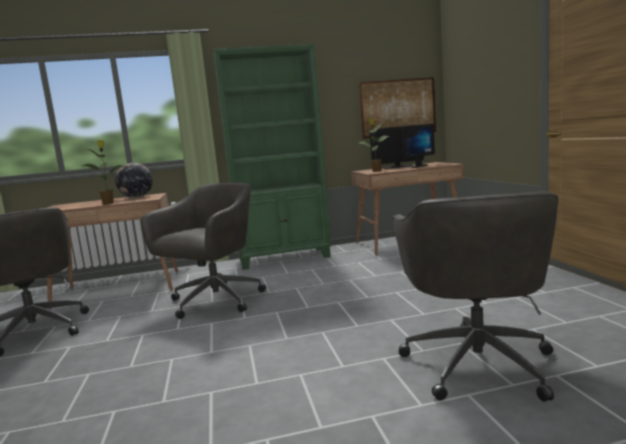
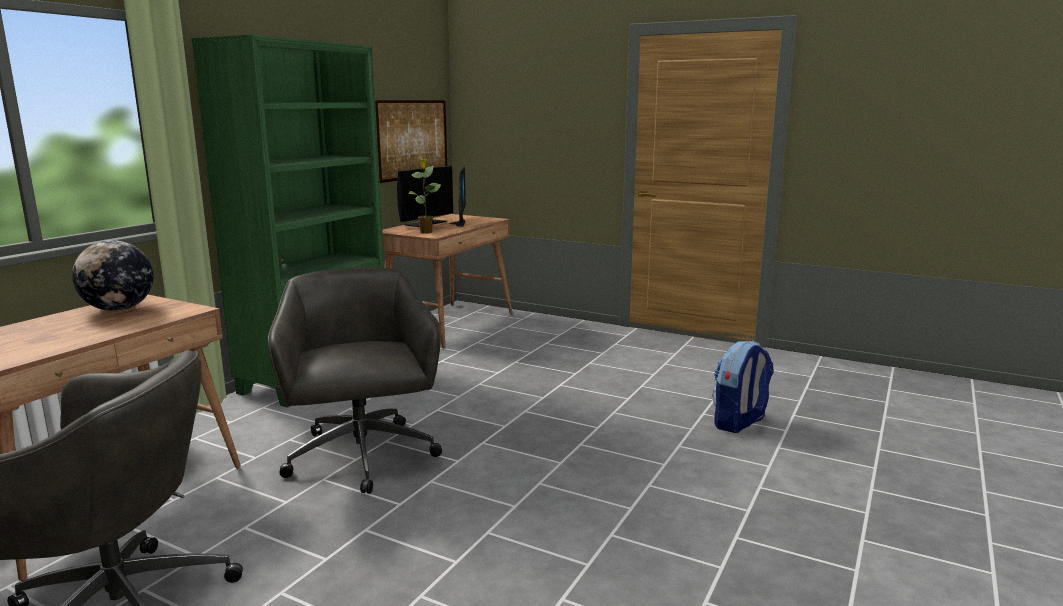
camera: 50 degrees left, 5 degrees up
potted plant [83,140,123,205] -> none
grey office chair [393,192,558,402] -> backpack [713,341,774,433]

